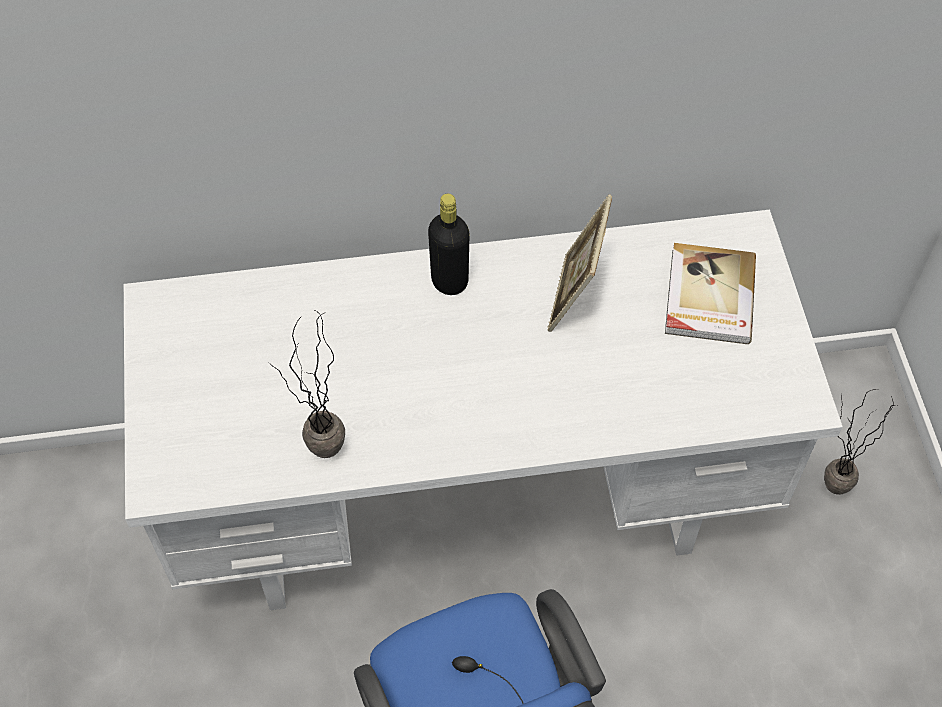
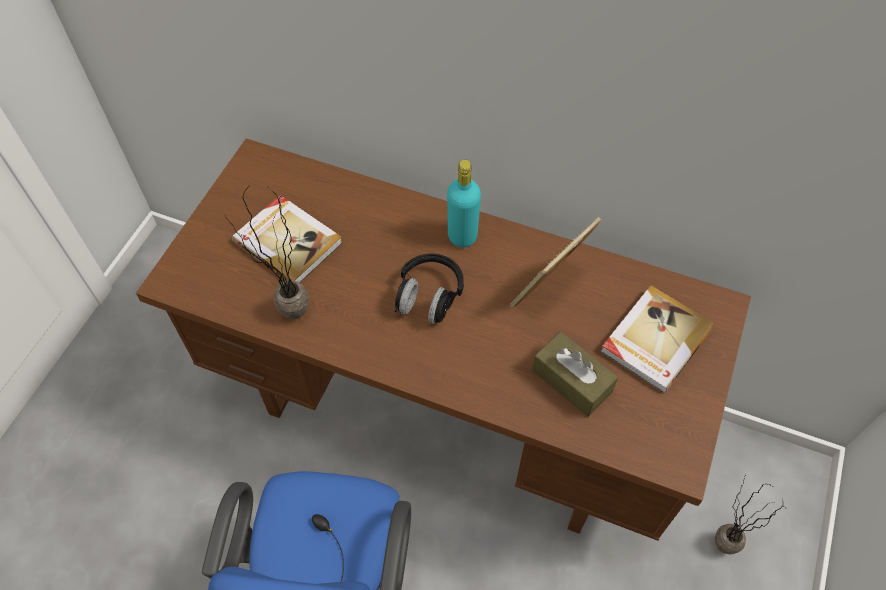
camera: 30 degrees right, 0 degrees up
white desk [124,210,843,610] -> brown desk [136,138,751,541]
black bottle [428,194,470,295] -> turquoise bottle [447,160,481,248]
none -> book [232,195,342,283]
none -> black headphones [395,253,464,324]
none -> brown tissue box [532,331,618,417]

